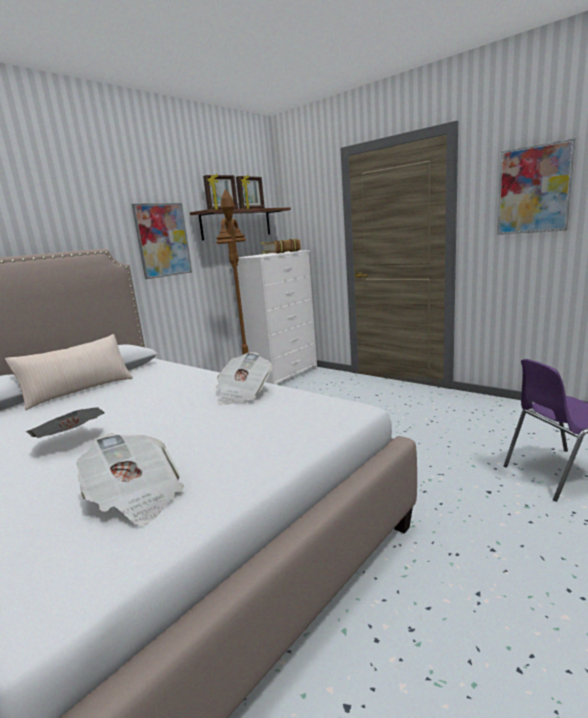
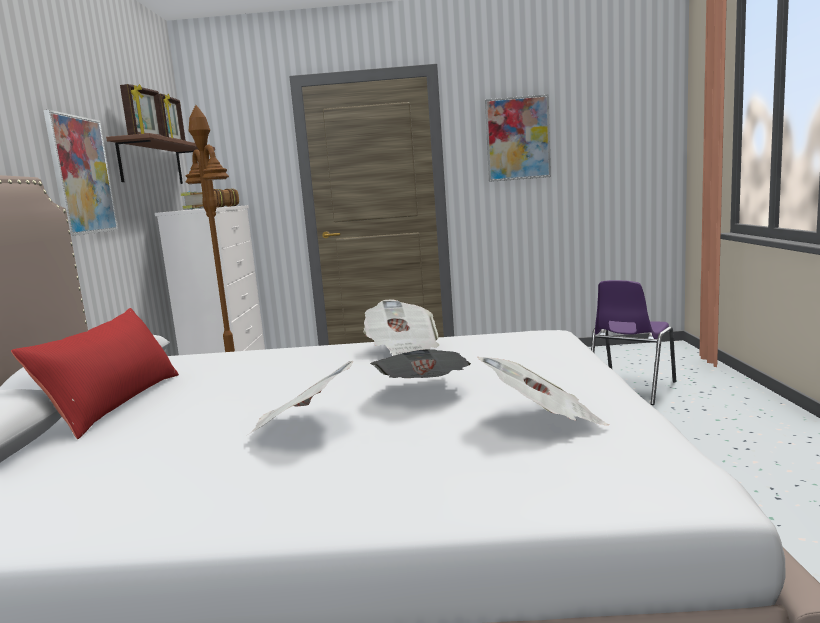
camera: 40 degrees left, 5 degrees down
beige pillow [5,334,133,410] -> red pillow [11,308,179,439]
none -> newspaper [370,349,471,378]

